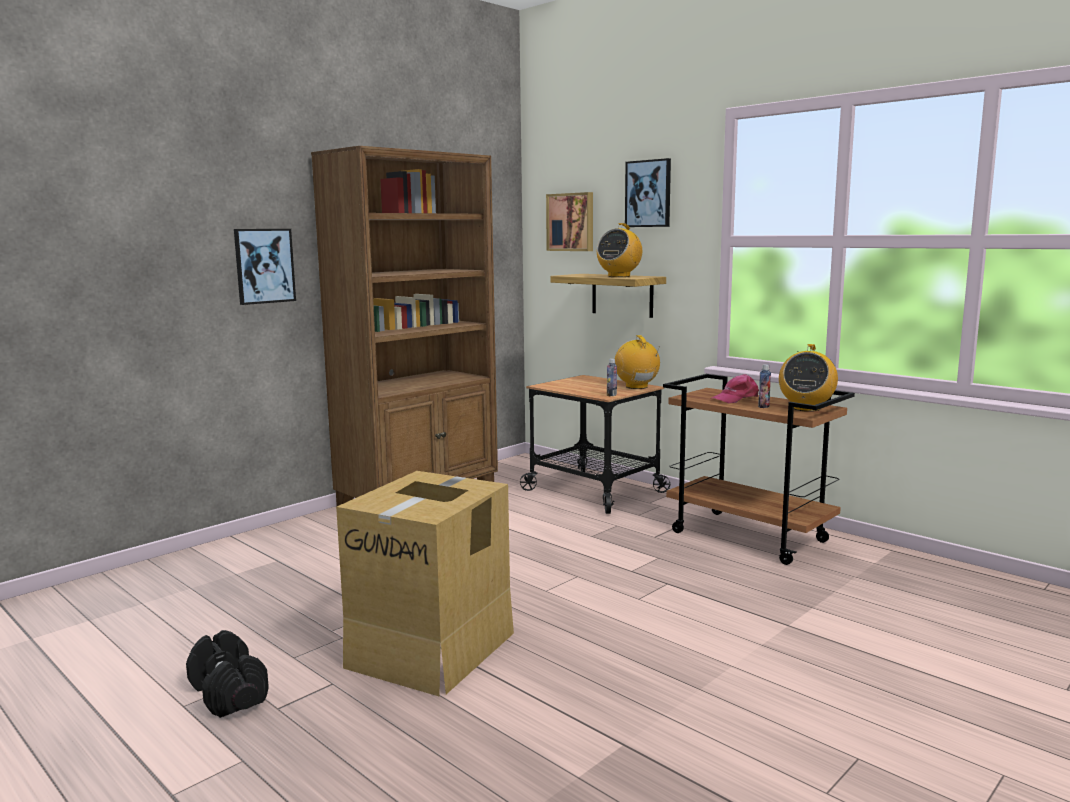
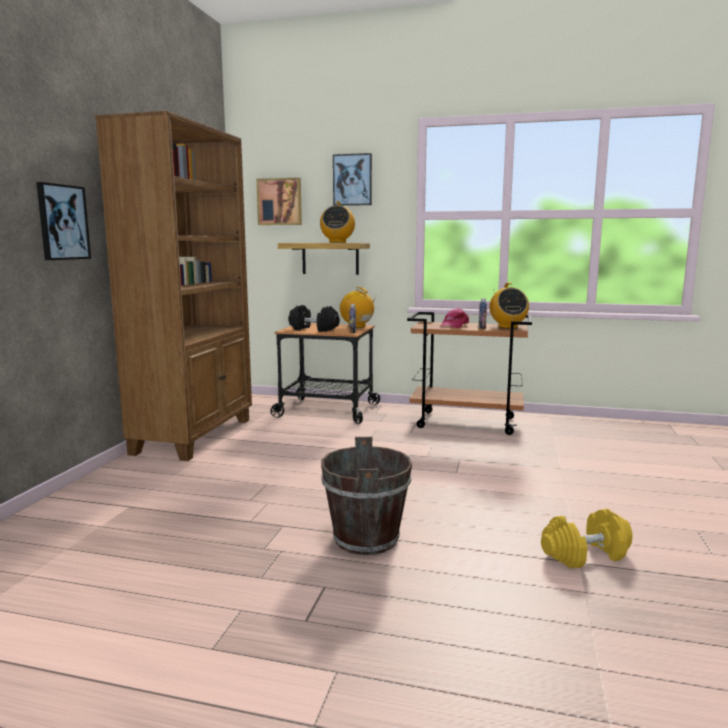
camera: 30 degrees left, 0 degrees up
black dumbbell [186,630,269,718] -> black dumbbell moved to [288,305,340,332]
cardboard box [336,471,514,696] -> brown bucket [321,437,412,555]
none -> yellow dumbbell [541,509,633,568]

